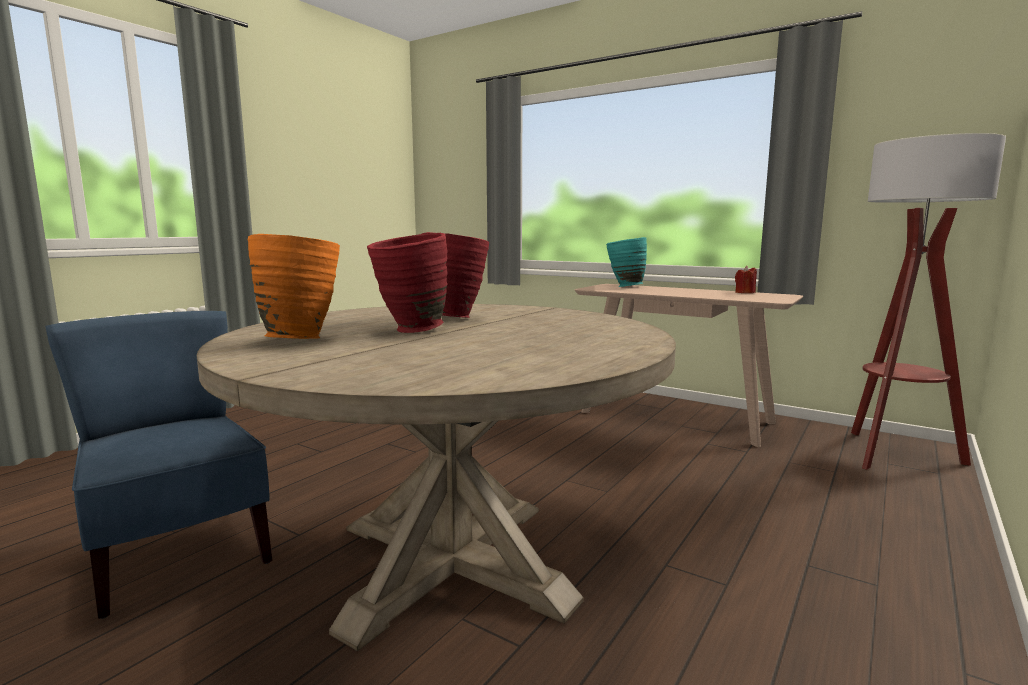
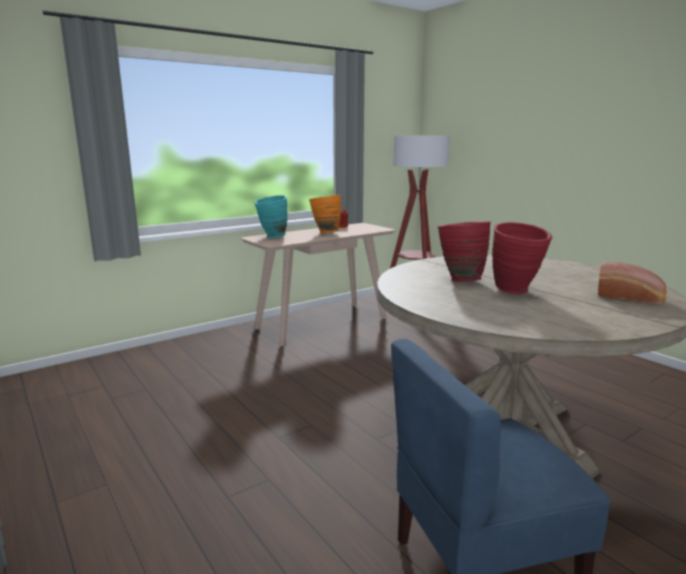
camera: 70 degrees left, 5 degrees up
orange vase [248,234,340,339] -> orange vase moved to [309,195,341,233]
none -> bread [598,262,667,304]

